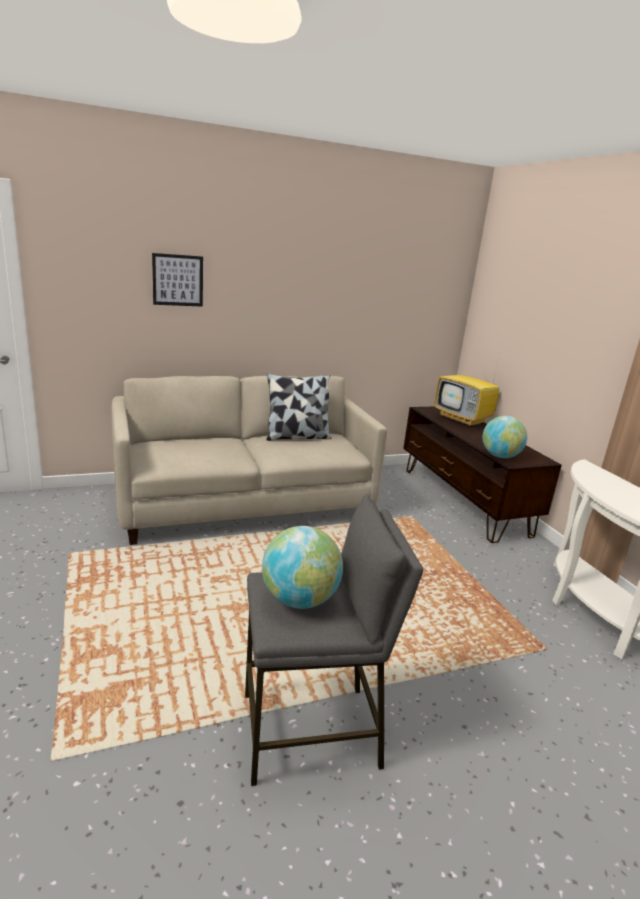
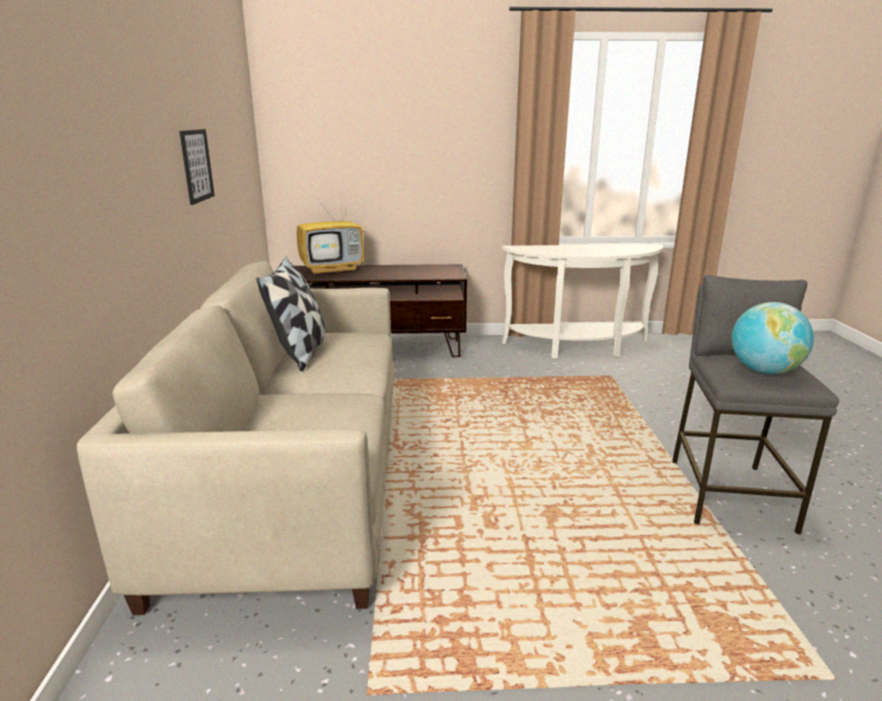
camera: 70 degrees left, 0 degrees up
picture [152,253,203,307] -> picture moved to [179,129,215,205]
globe [483,416,527,458] -> none

